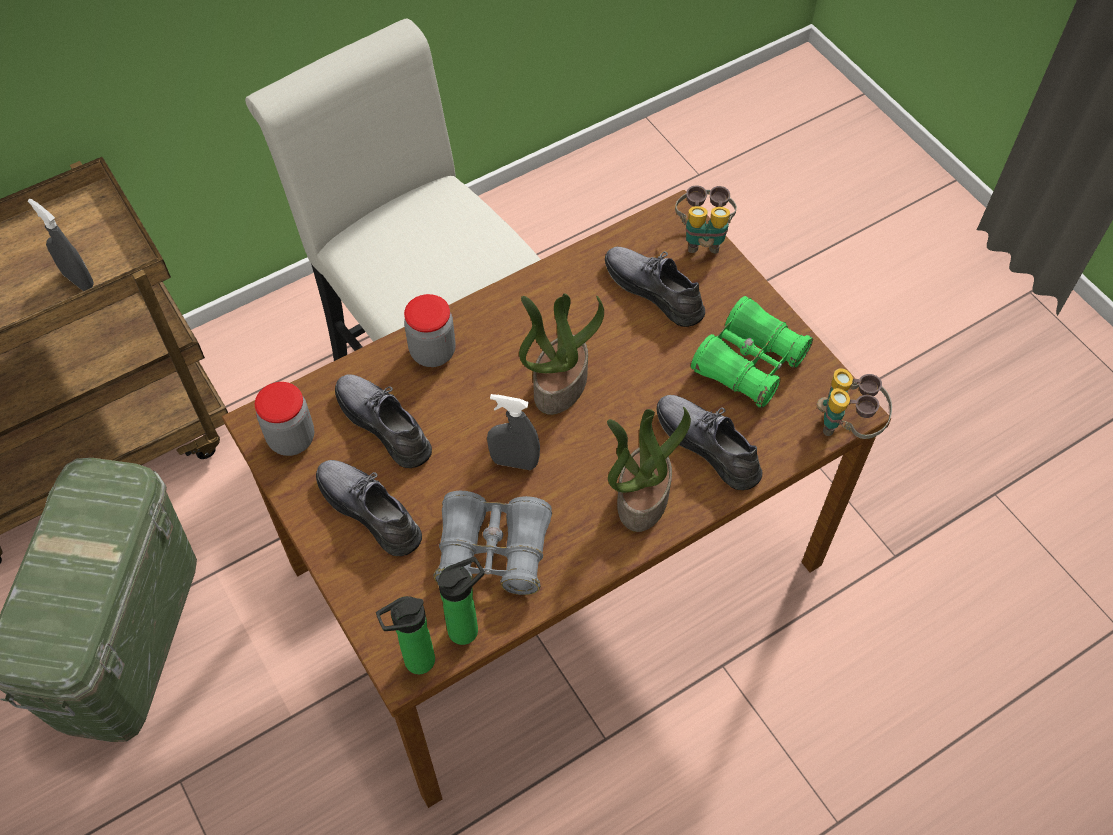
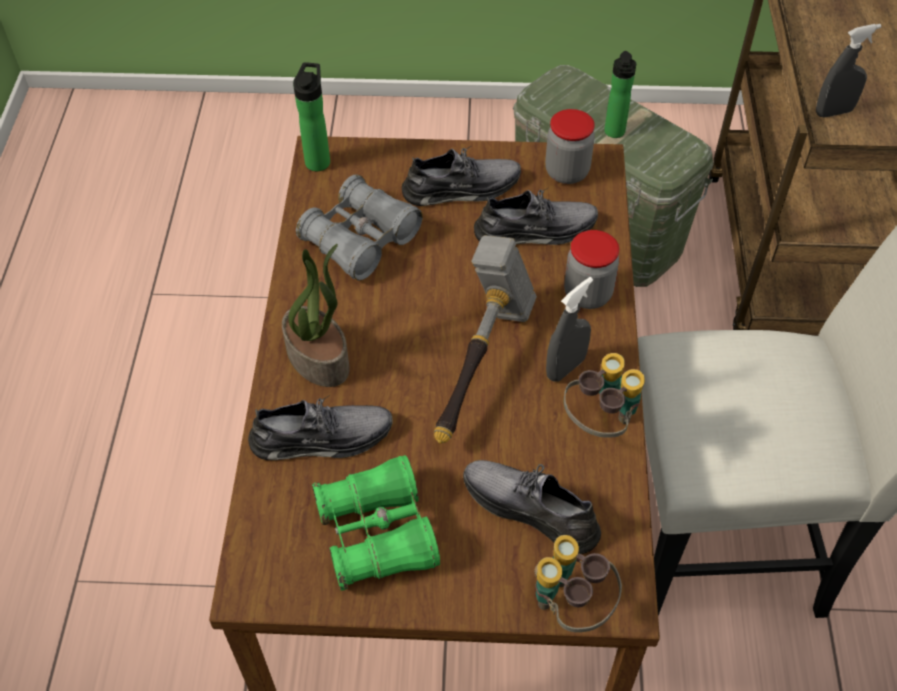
camera: 125 degrees right, 5 degrees down
bottle [438,557,484,645] -> bottle moved to [604,51,636,138]
grey spray bottle [487,394,540,470] -> grey spray bottle moved to [546,277,593,382]
potted plant [519,293,604,415] -> hammer [434,235,537,443]
grey shoe [605,247,705,327] -> grey shoe turned 135 degrees counterclockwise [463,460,601,554]
binoculars [817,368,892,439] -> binoculars moved to [564,353,645,438]

